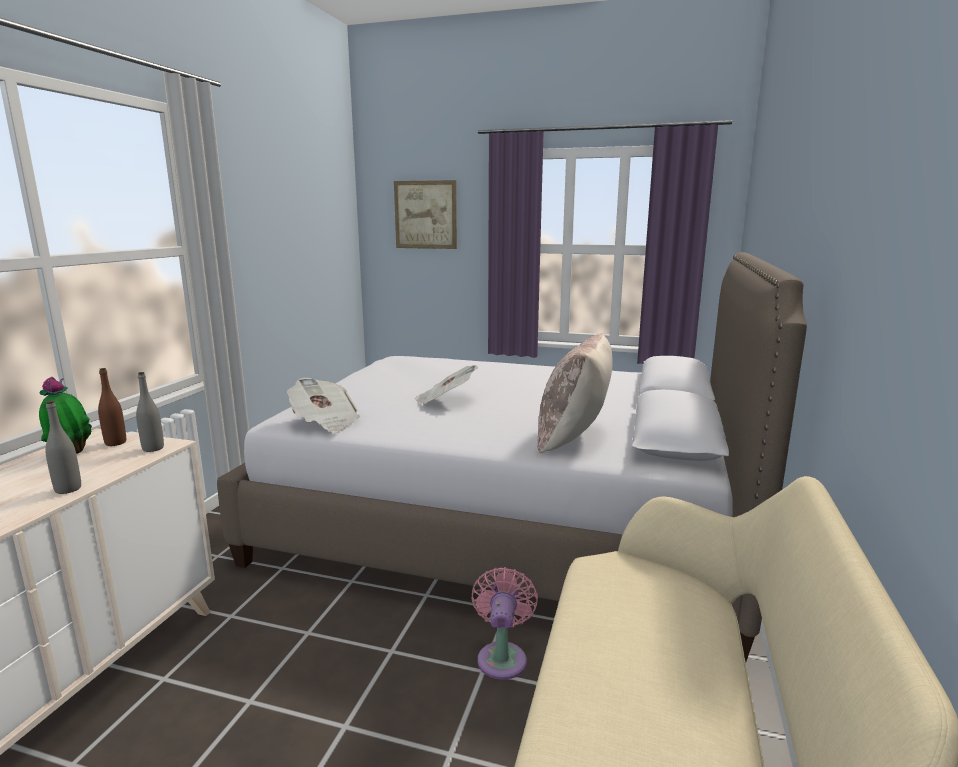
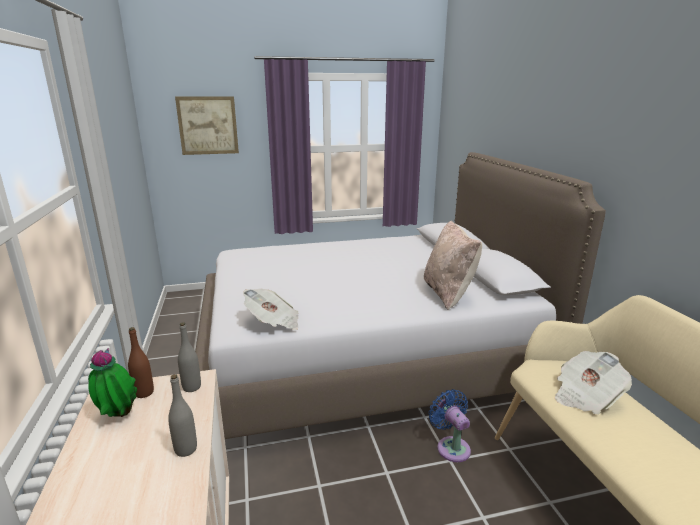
camera: 30 degrees left, 5 degrees up
newspaper [415,365,478,405] -> newspaper moved to [555,351,632,415]
pink fan [471,567,538,680] -> blue fan [429,389,471,462]

